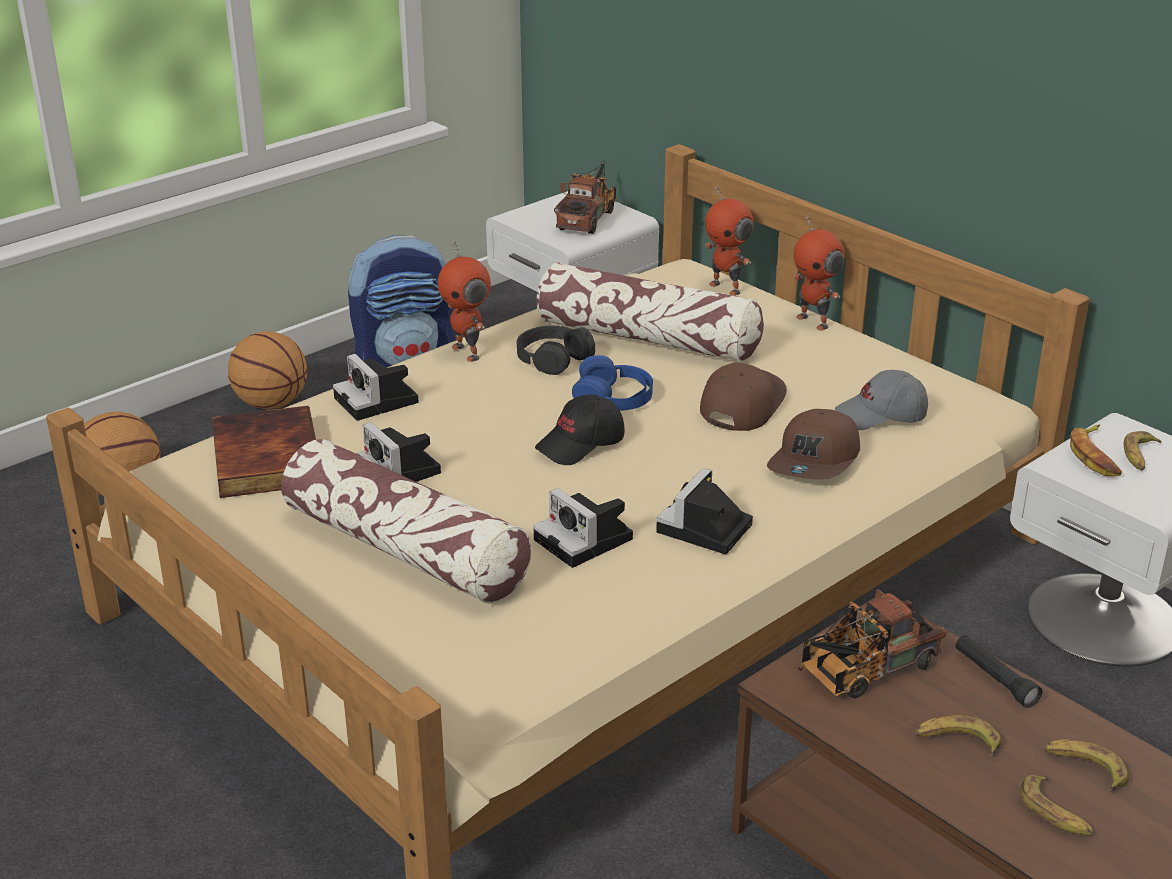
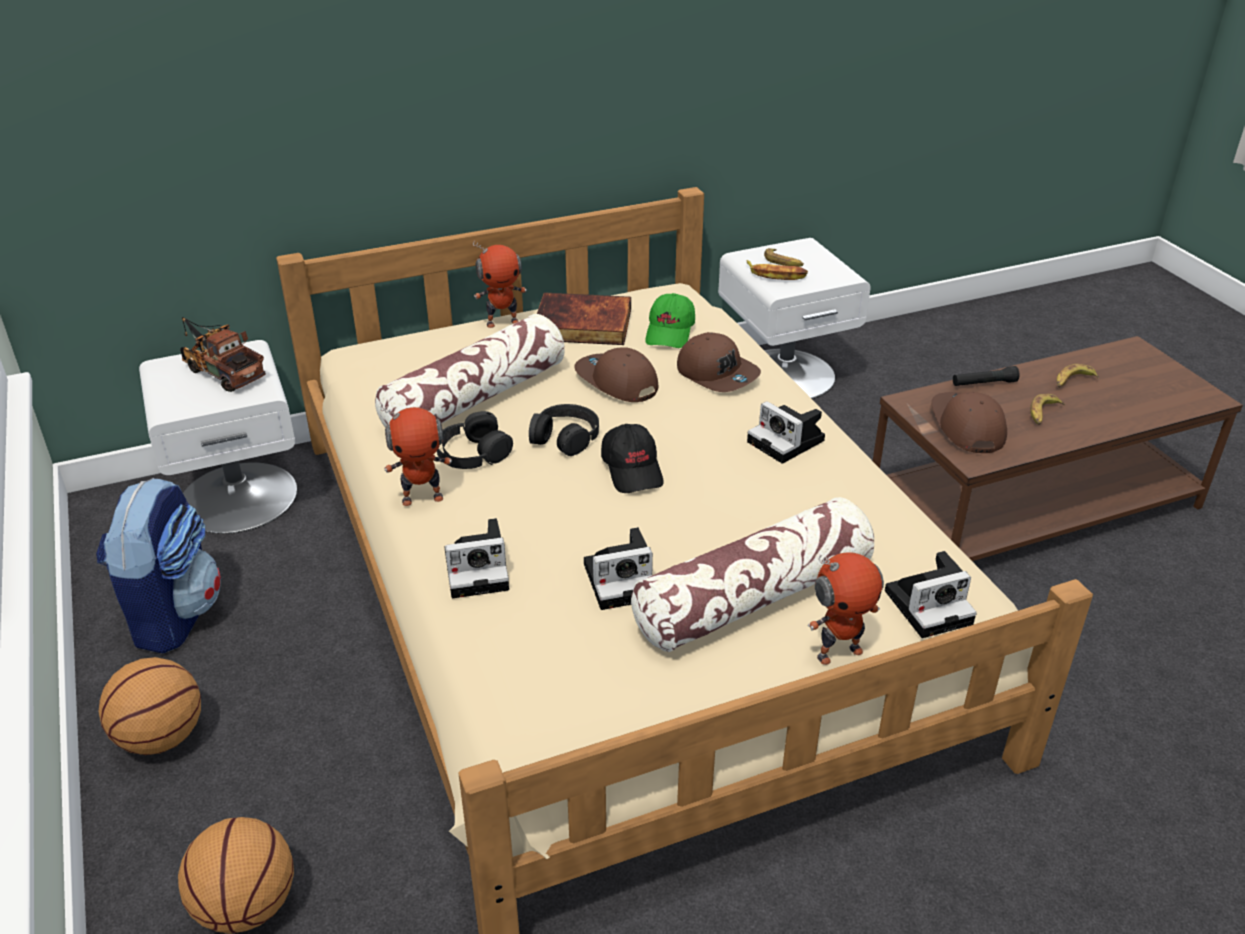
camera: 70 degrees left, 5 degrees up
book [212,406,316,498] -> book moved to [537,292,631,345]
camera [533,488,633,568] -> camera moved to [885,551,977,638]
blue headphones [572,355,653,411] -> black headphones [529,404,599,456]
toy robot [705,185,754,296] -> toy robot moved to [808,552,884,665]
toy truck [798,589,946,698] -> brown cap [931,392,1007,453]
grey cap [835,370,928,430] -> green cap [645,293,695,348]
banana [1020,775,1094,835] -> none

